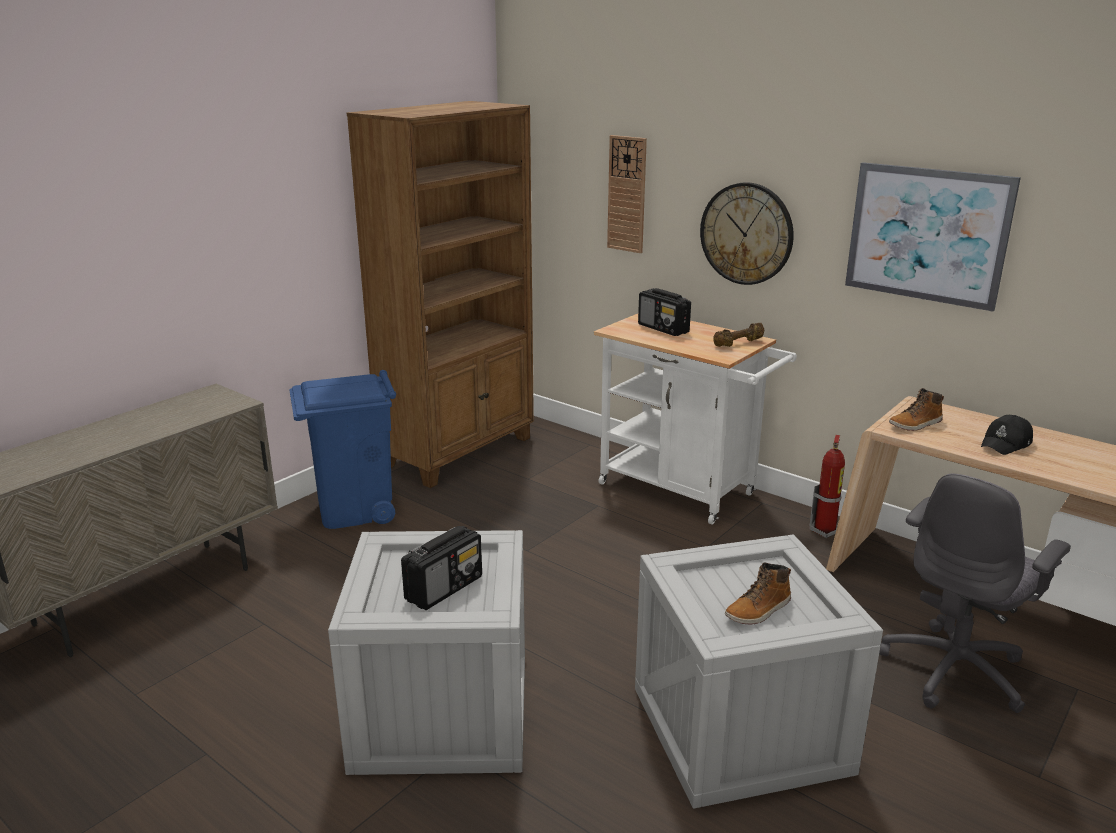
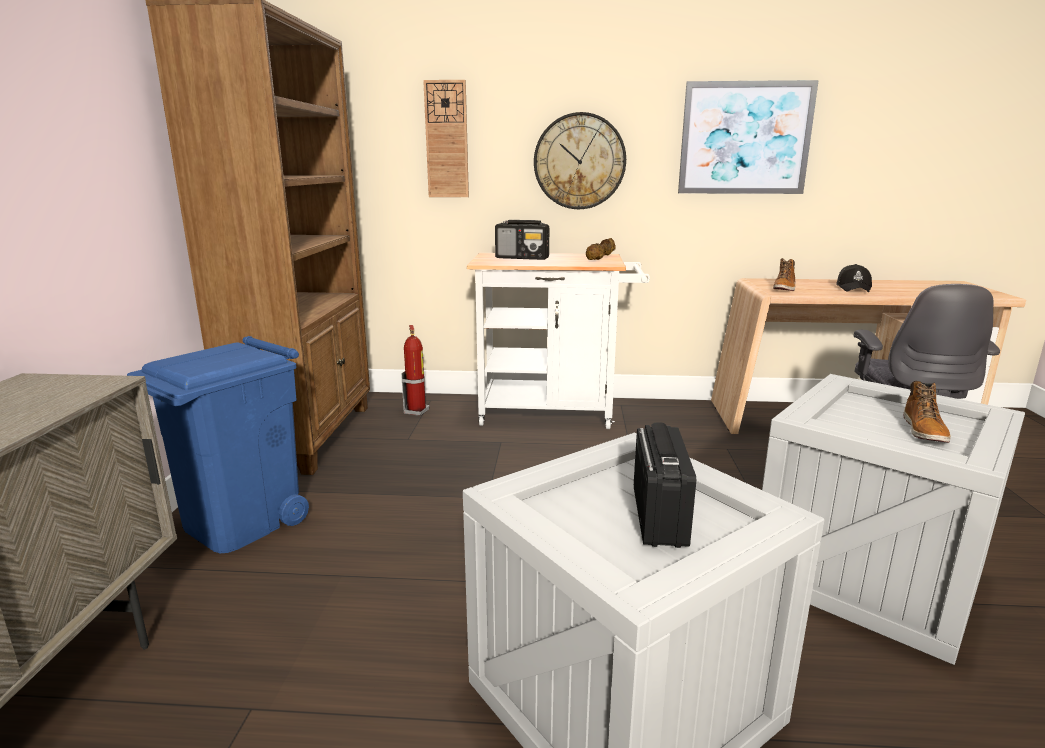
camera: 35 degrees left, 5 degrees down
fire extinguisher [809,435,845,538] -> fire extinguisher moved to [401,325,429,416]

